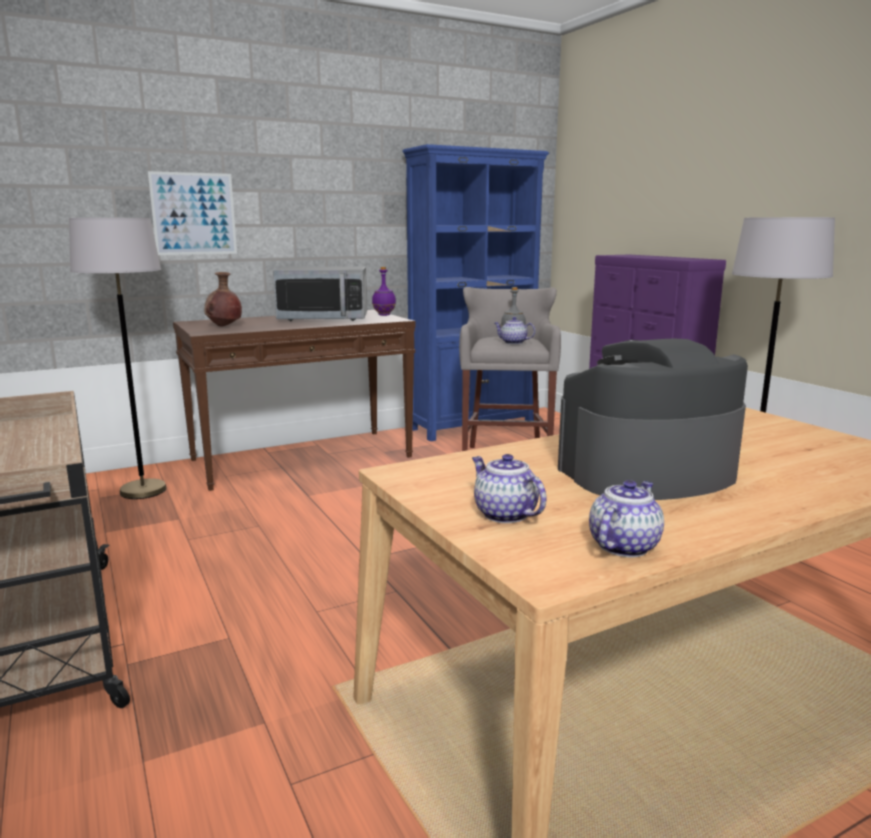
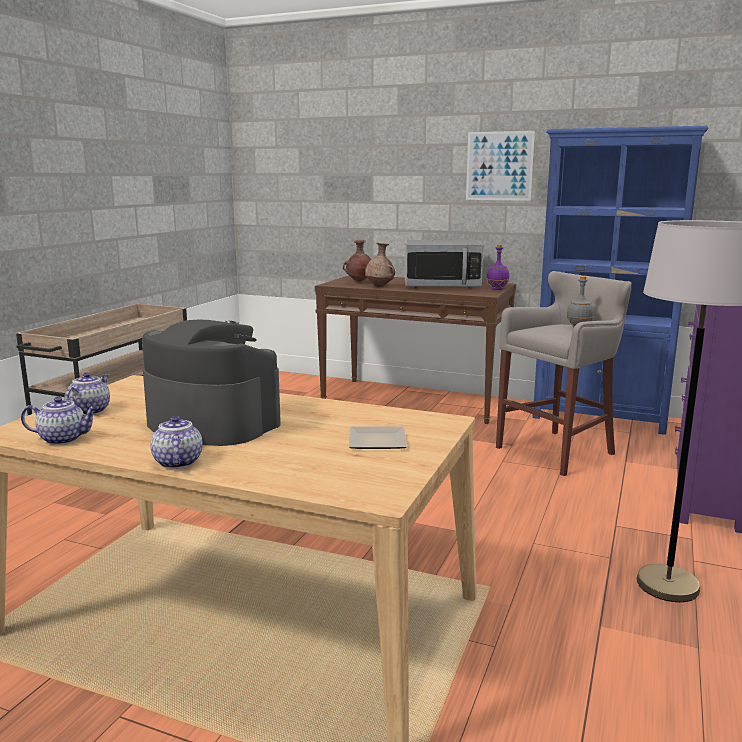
camera: 50 degrees right, 0 degrees up
grey floor lamp [69,218,166,499] -> none
picture [148,171,237,255] -> picture moved to [466,131,535,201]
microwave [273,267,367,321] -> microwave turned 45 degrees counterclockwise [405,240,483,288]
teapot [494,317,535,344] -> teapot moved to [150,416,203,469]
none -> plate [349,426,407,449]
none -> brown vase [365,243,395,287]

